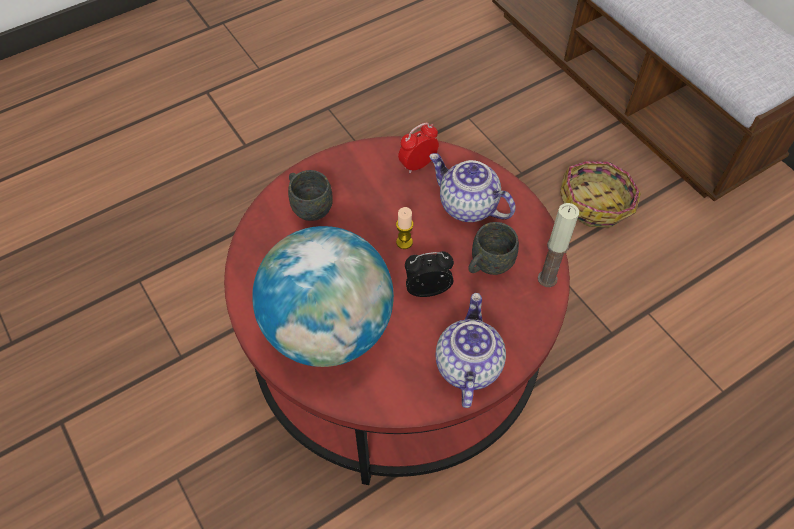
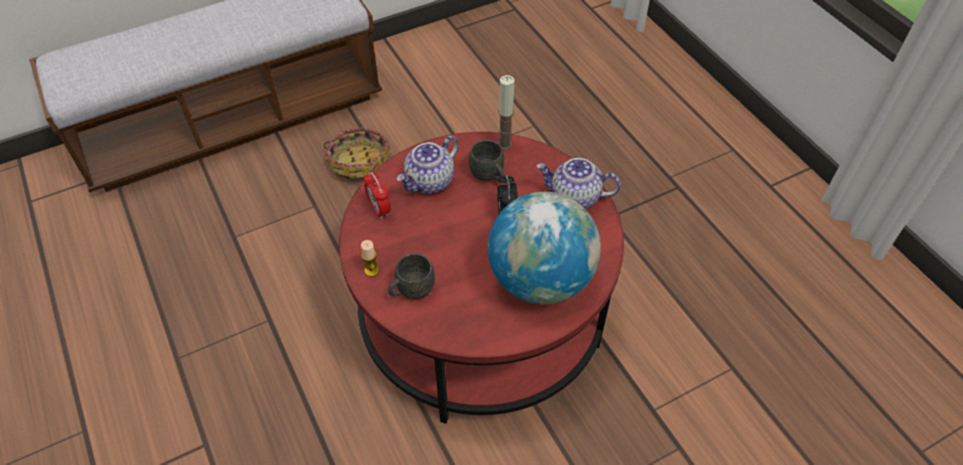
camera: 85 degrees left, 5 degrees down
candle [396,207,413,249] -> candle moved to [361,240,379,277]

